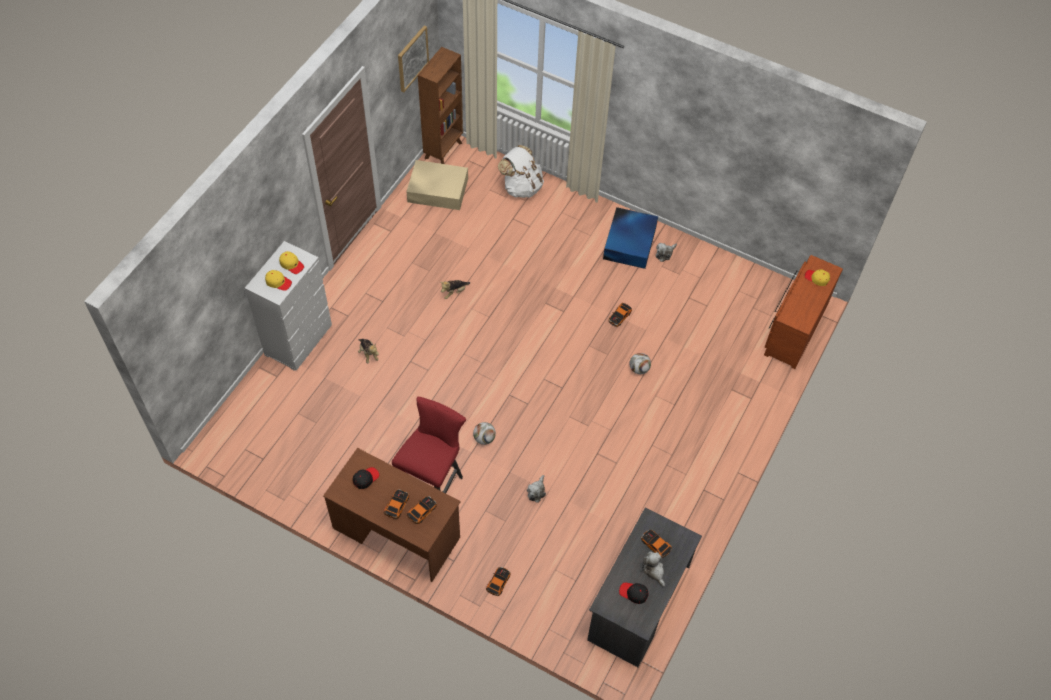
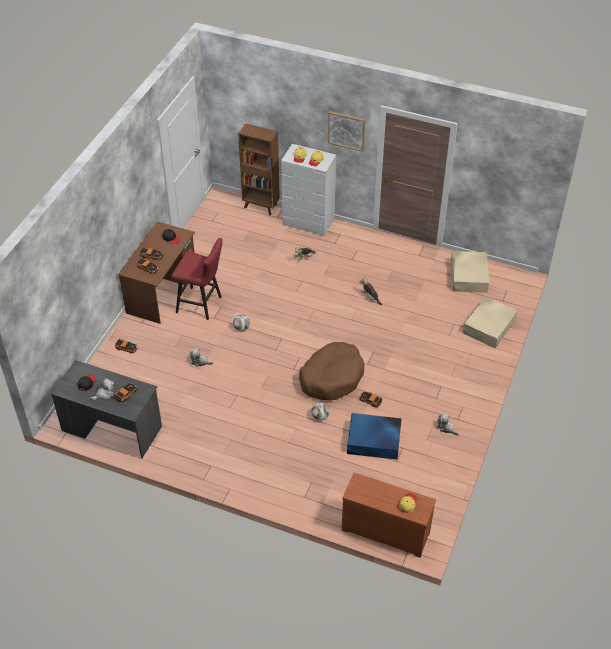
camera: 85 degrees right, 10 degrees down
picture [398,26,429,92] -> picture moved to [328,111,365,152]
brown bookcase [418,47,463,164] -> brown bookcase moved to [238,123,280,215]
white backpack [498,145,544,198] -> beige storage box [463,296,518,348]
blue storage box [603,207,658,269] -> blue storage box moved to [347,413,402,460]
none -> brown dog bed [299,342,365,400]

